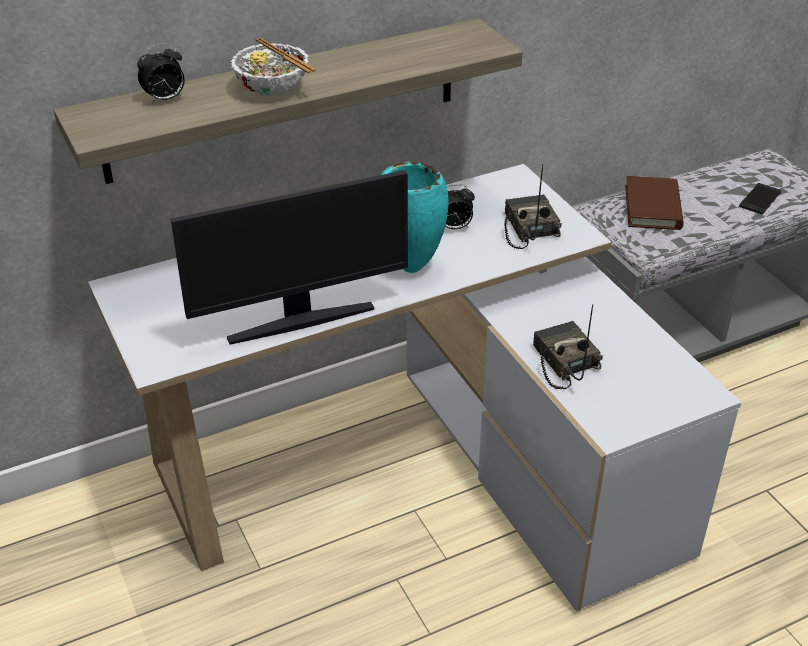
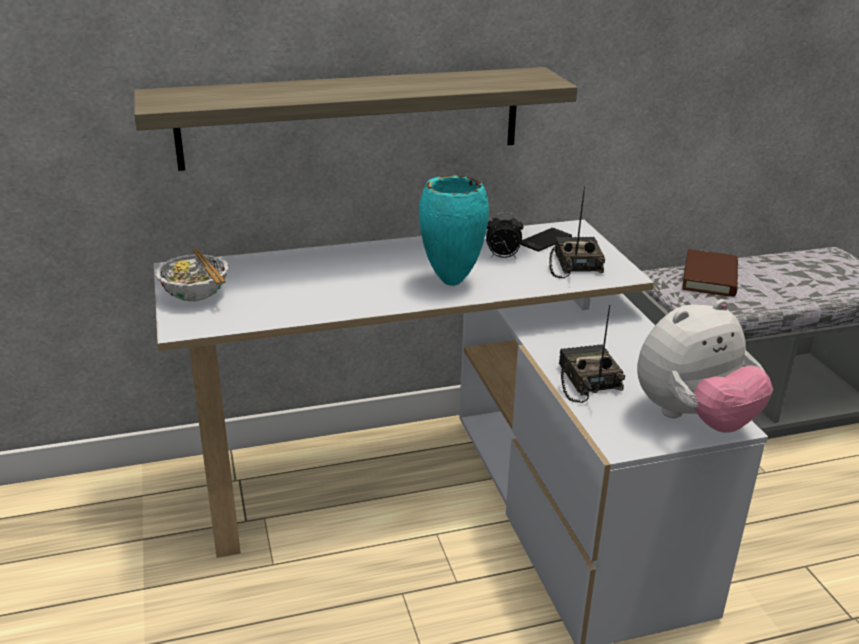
camera: 10 degrees right, 10 degrees down
alarm clock [137,43,185,104] -> none
monitor [171,170,408,345] -> none
bowl [231,38,316,96] -> bowl moved to [155,248,229,302]
phone [739,183,781,214] -> phone moved to [521,228,572,252]
none -> plush toy [637,299,773,433]

